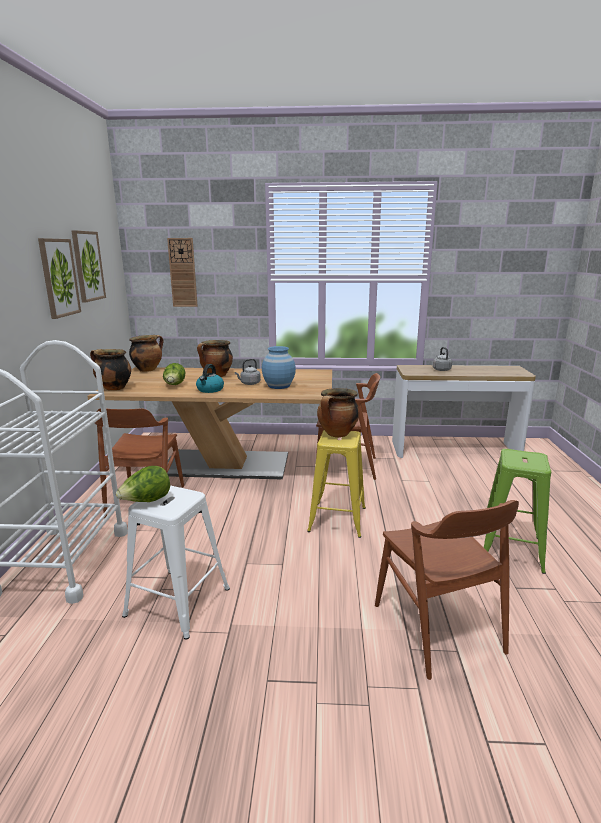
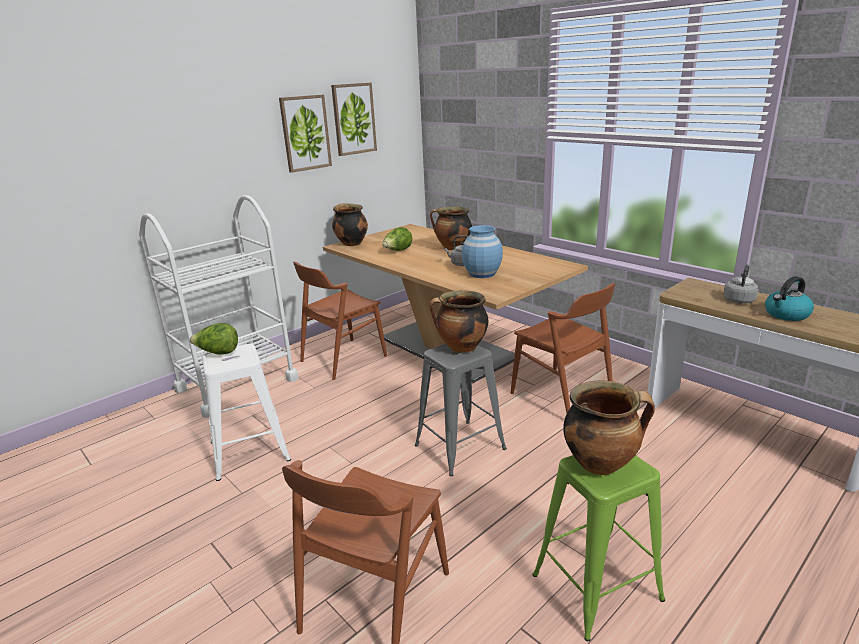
camera: 45 degrees right, 5 degrees up
cooking pot [129,335,163,372] -> cooking pot moved to [563,381,655,475]
wall clock [167,238,198,307] -> none
kettle [196,364,224,393] -> kettle moved to [765,276,814,321]
yellow stool [307,430,366,538] -> grey stool [415,344,507,476]

